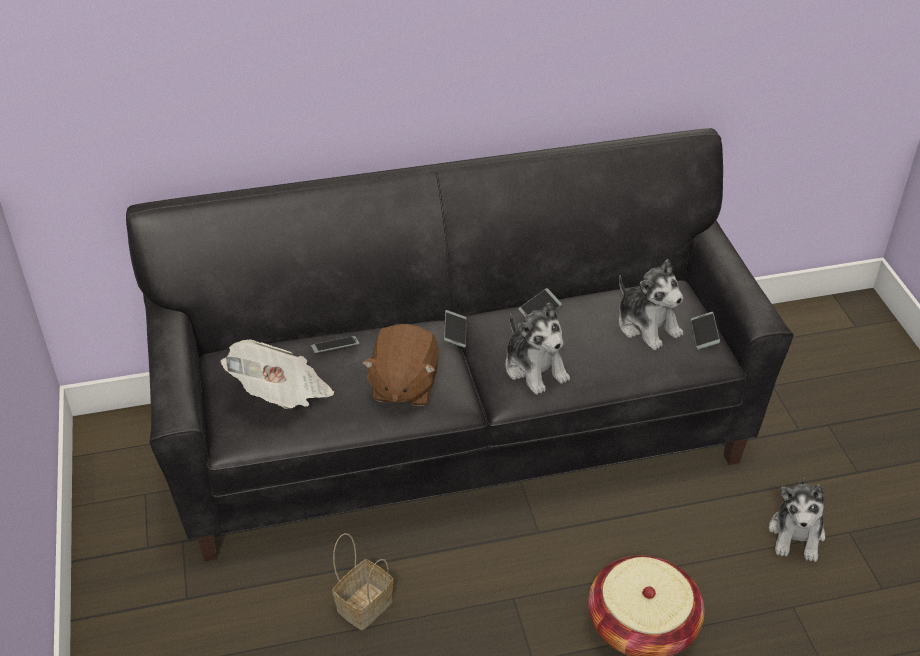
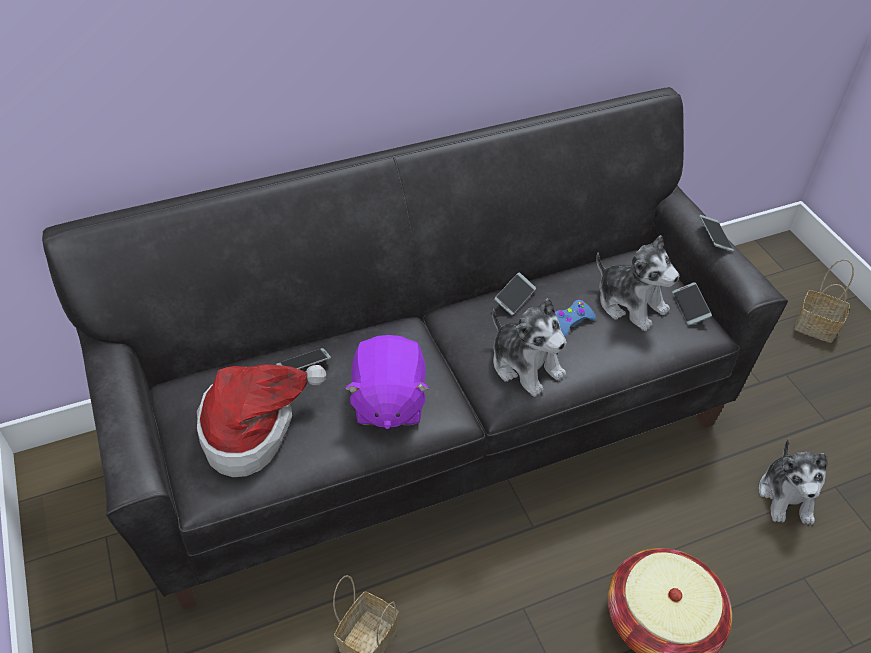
camera: 10 degrees left, 5 degrees up
newspaper [220,339,334,409] -> hat [197,365,326,477]
brown plush toy [362,324,439,406] -> purple plush toy [345,335,430,430]
phone [444,310,466,348] -> phone moved to [699,215,734,252]
none -> blue game controller [555,300,596,337]
none -> basket [795,259,854,343]

